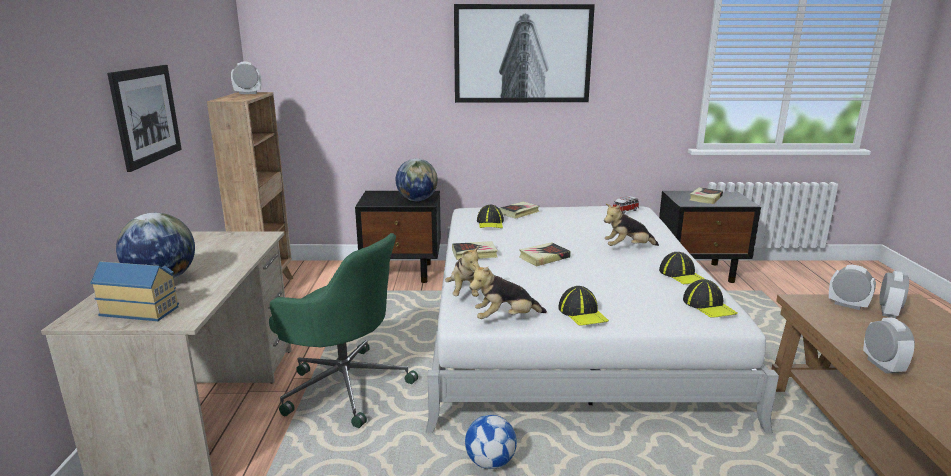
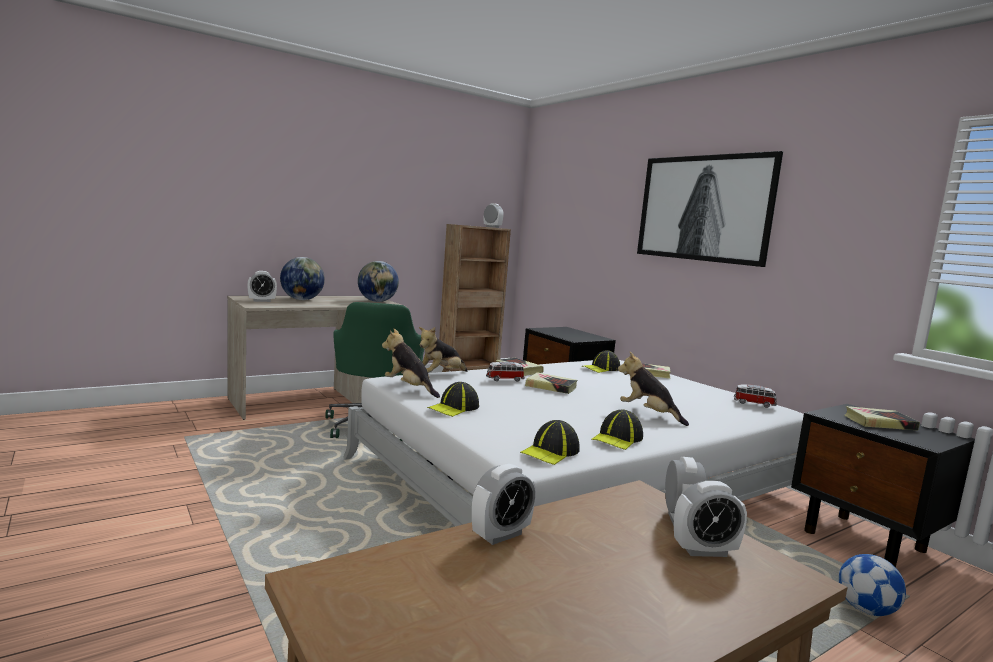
camera: 55 degrees right, 10 degrees down
toy house [90,261,179,321] -> alarm clock [247,271,277,302]
picture [107,65,182,172] -> none
globe [396,159,438,201] -> globe moved to [358,261,399,302]
football [465,415,517,469] -> football moved to [839,554,906,616]
none -> toy car [486,361,525,382]

